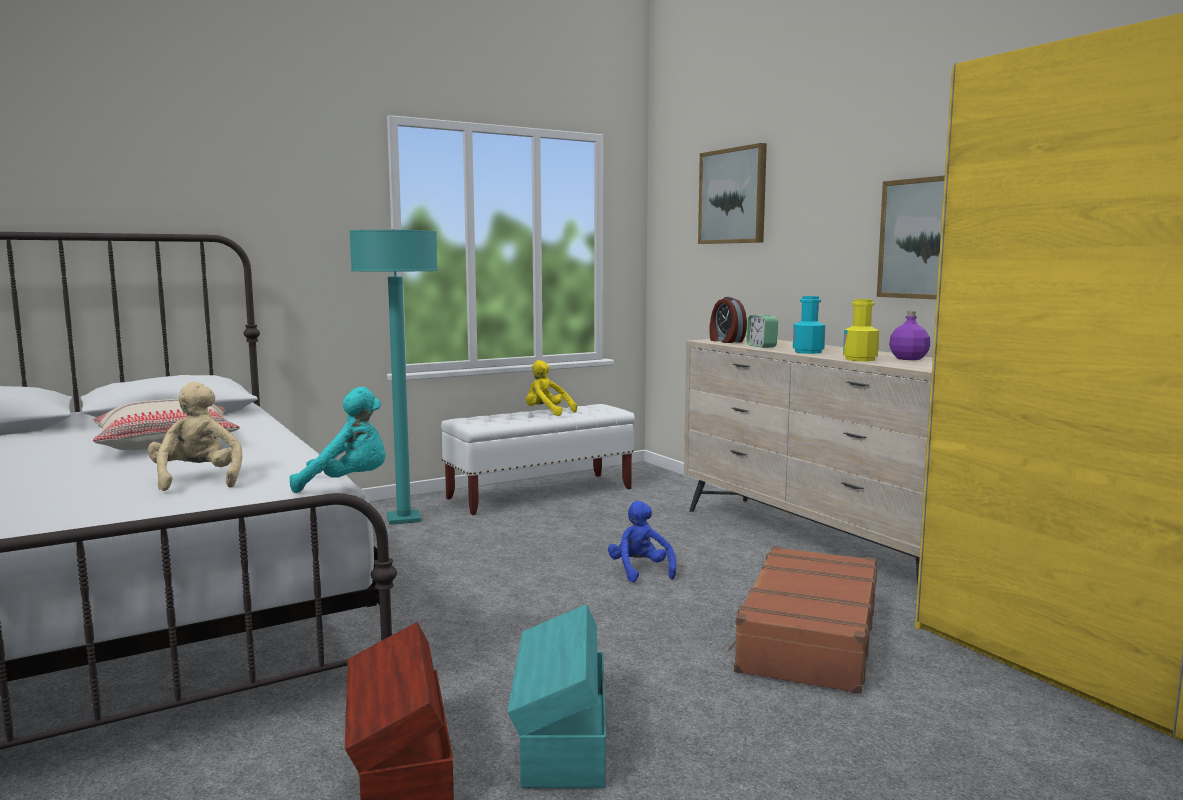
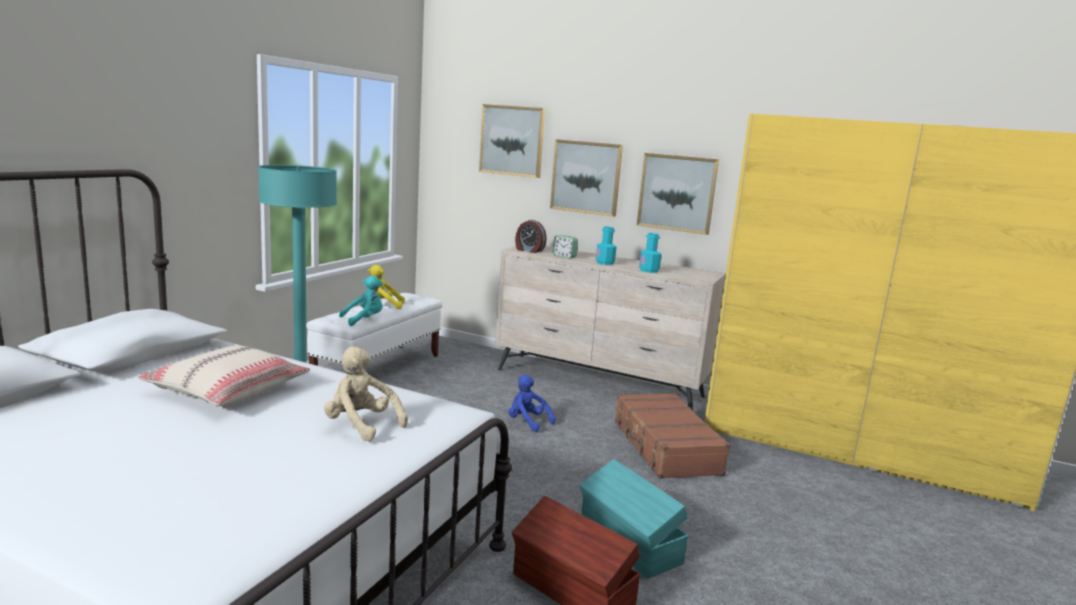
camera: 35 degrees left, 5 degrees up
turquoise plush toy [290,387,386,493] -> turquoise plush toy moved to [339,276,383,326]
yellow bottle [843,299,879,361] -> turquoise bottle [639,233,662,273]
purple bottle [889,311,930,360] -> none
none -> picture [550,139,623,217]

